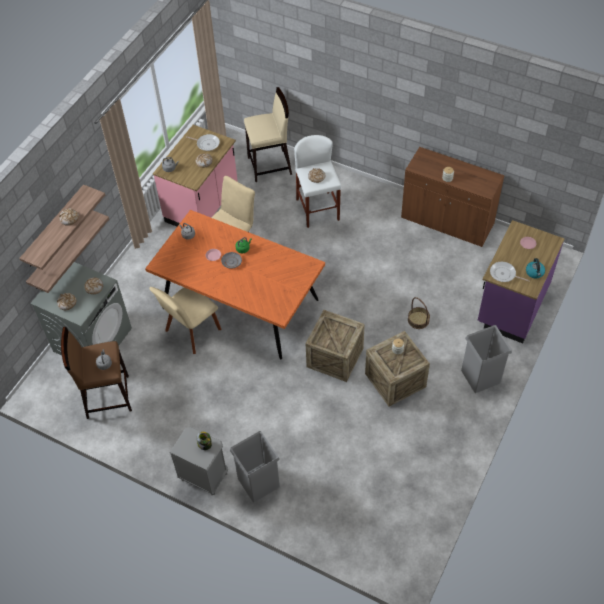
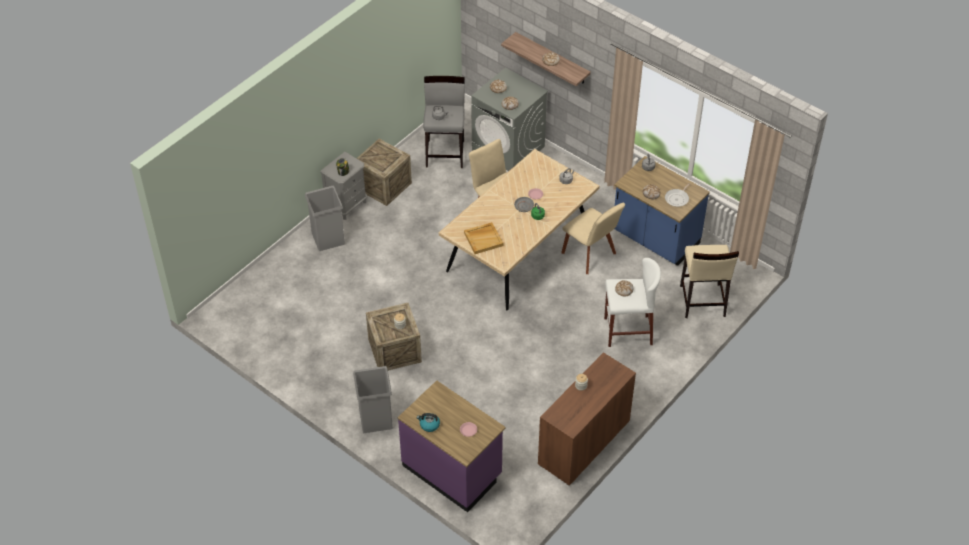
camera: 100 degrees right, 5 degrees down
shelf [26,211,109,293] -> none
brown stool [61,327,132,419] -> grey stool [423,76,465,168]
orange dining table [145,210,325,359] -> beige dining table [439,149,600,310]
pink counter [153,125,238,227] -> blue counter [614,156,710,266]
crate [306,310,365,382] -> crate moved to [357,139,412,206]
basket [408,297,430,329] -> none
frying pan [490,262,530,282] -> none
none -> beige tray [464,222,503,254]

